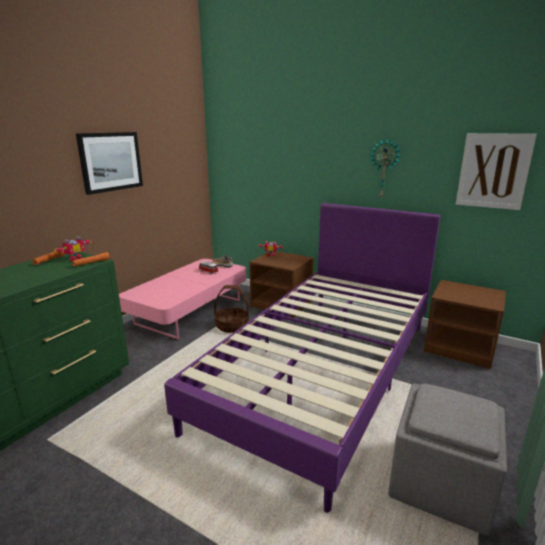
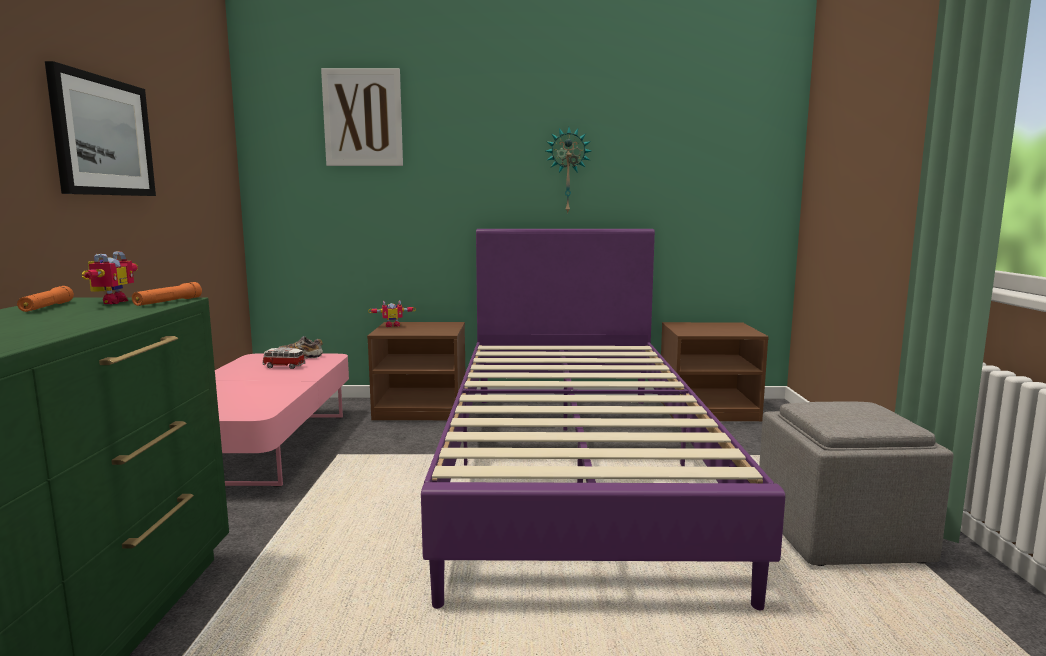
camera: 30 degrees left, 10 degrees down
basket [214,285,249,333] -> none
picture [456,133,537,210] -> picture moved to [321,68,403,166]

